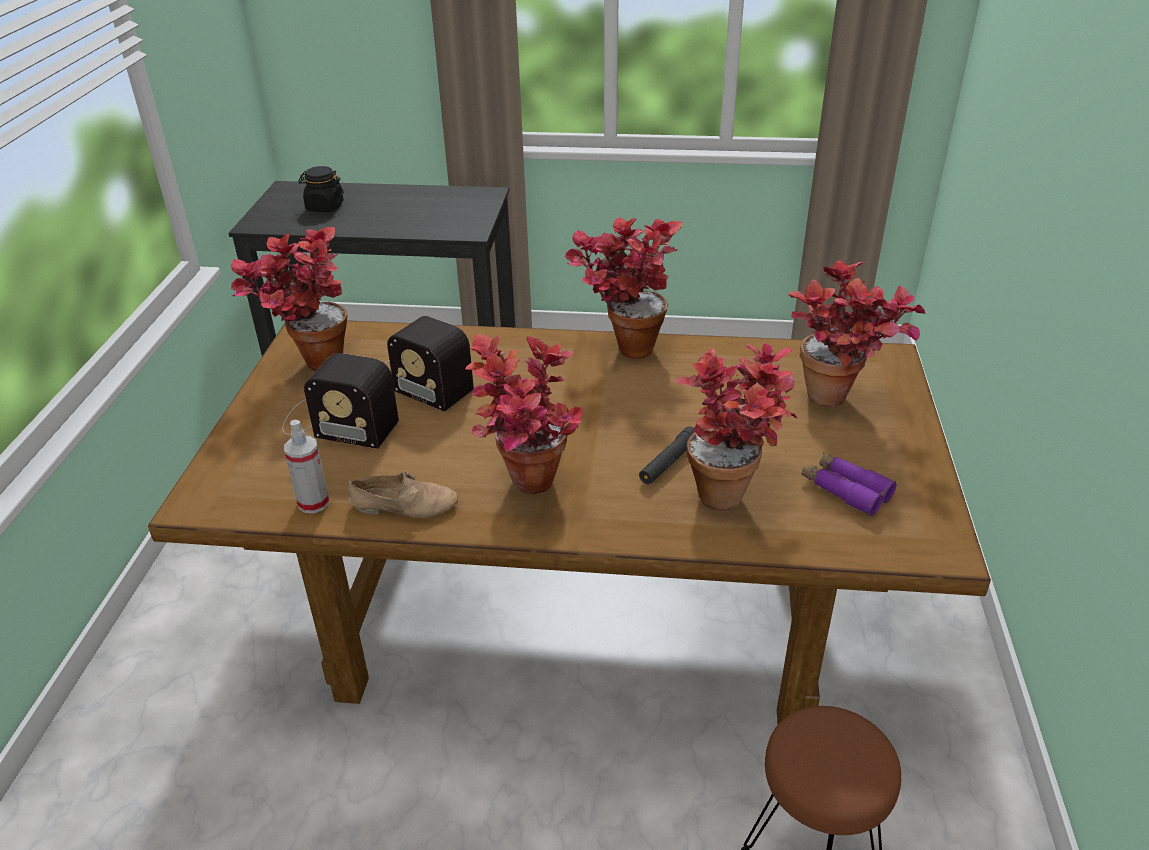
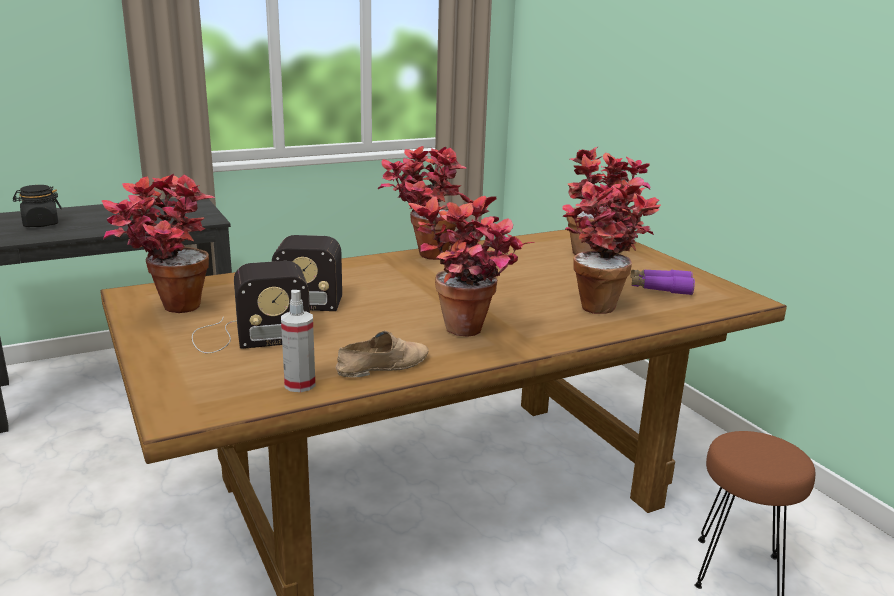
camera: 35 degrees left, 15 degrees down
black flashlight [639,426,695,484] -> none

